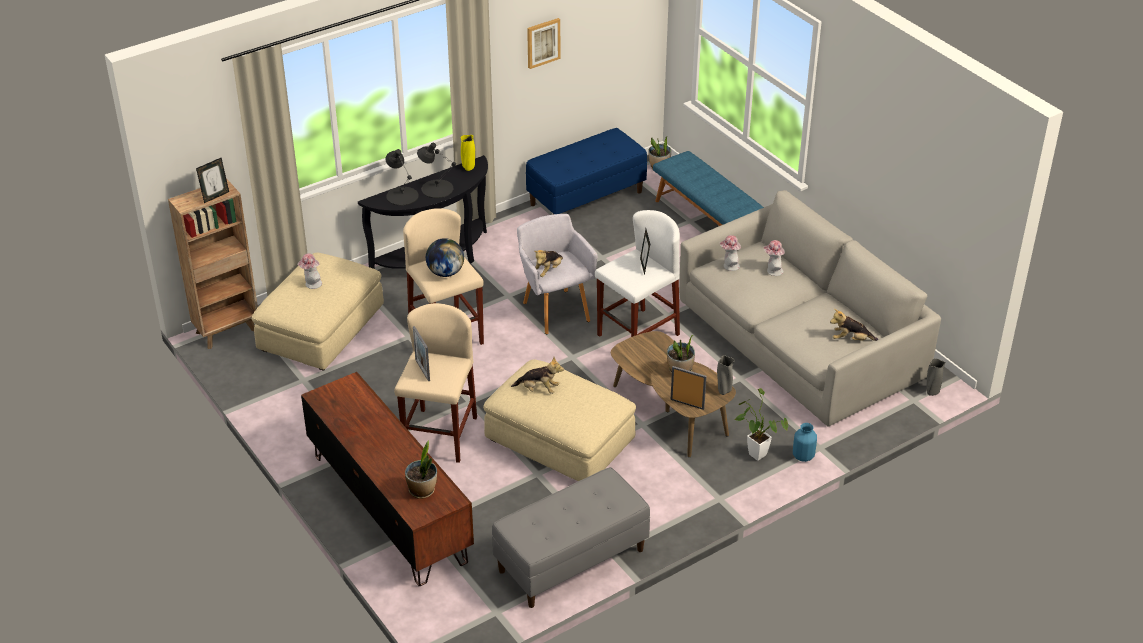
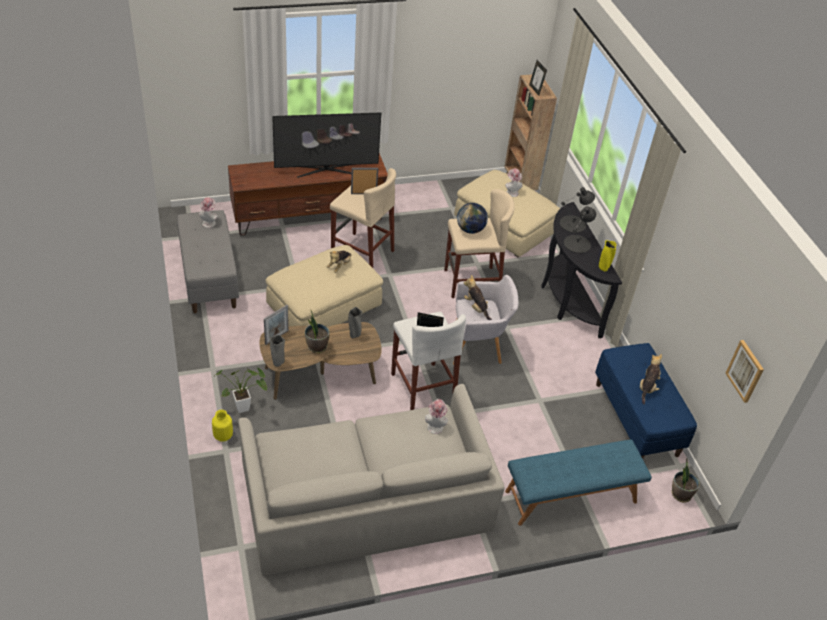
camera: 105 degrees right, 5 degrees up
potted plant [405,440,437,499] -> none
picture [527,18,560,69] -> picture moved to [725,340,764,403]
hat [763,240,785,276] -> hat moved to [199,197,218,228]
blue vase [793,423,817,462] -> yellow vase [212,410,233,441]
plush toy [830,309,878,341] -> plush toy moved to [640,354,662,404]
grey vase [927,358,946,396] -> grey vase moved to [348,307,362,338]
none -> television [272,113,381,178]

